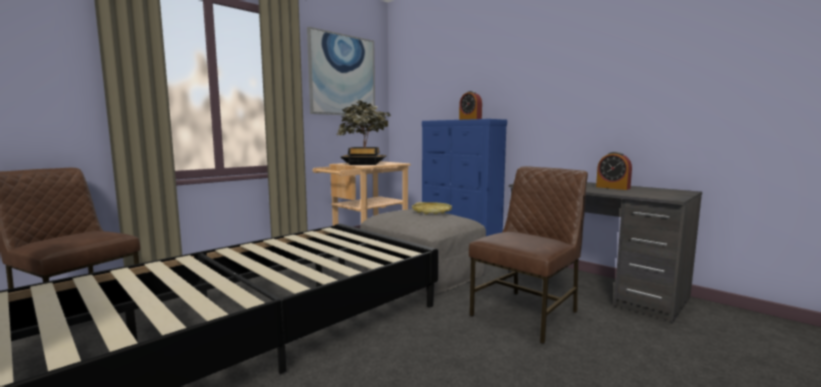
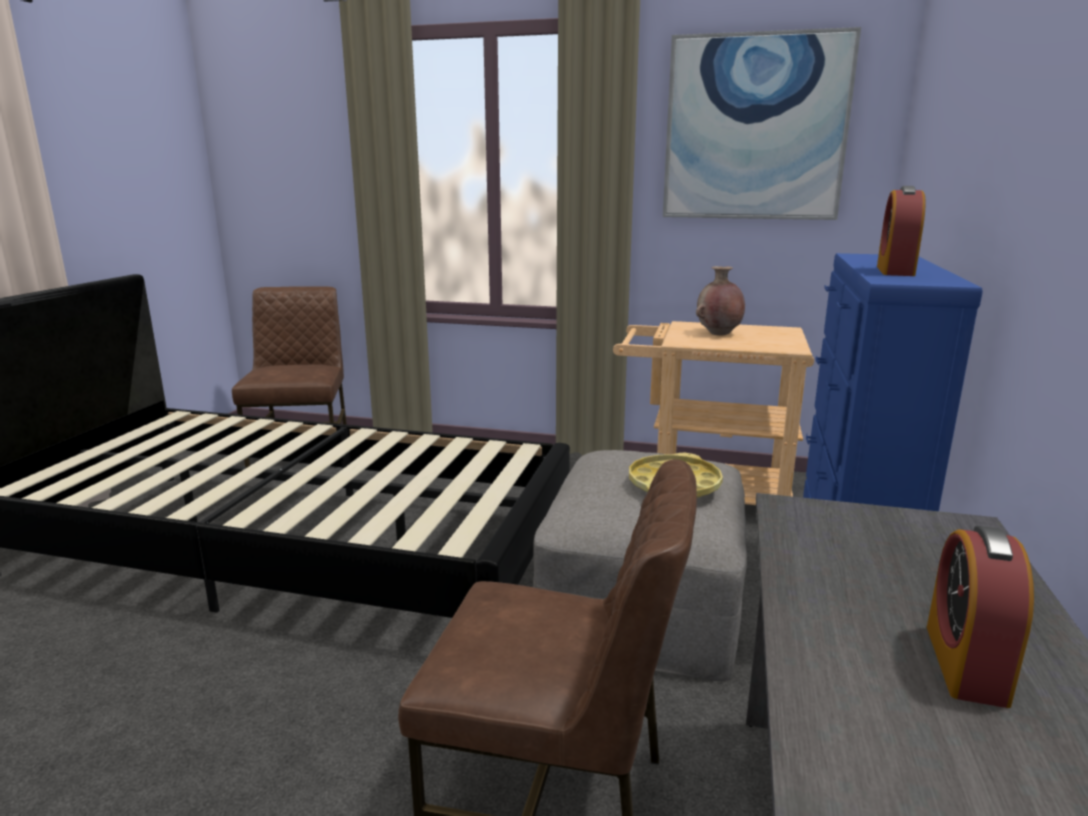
camera: 60 degrees right, 10 degrees up
potted plant [337,100,391,165] -> brown vase [696,266,745,336]

